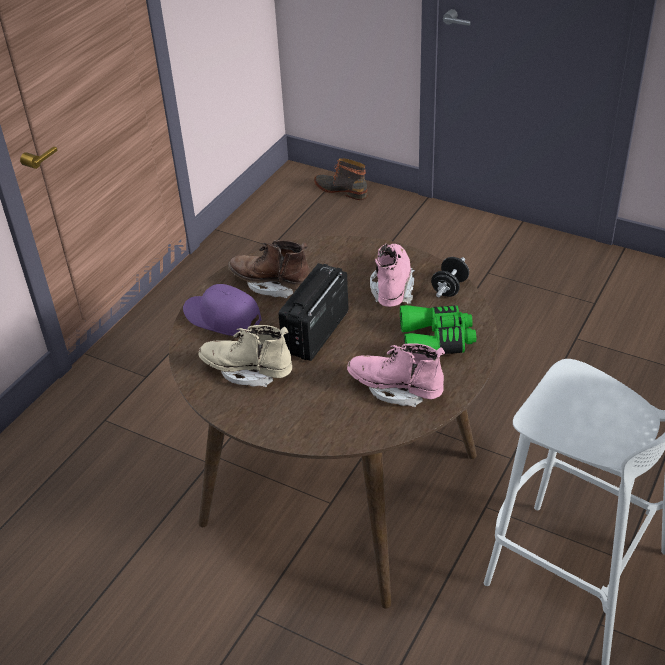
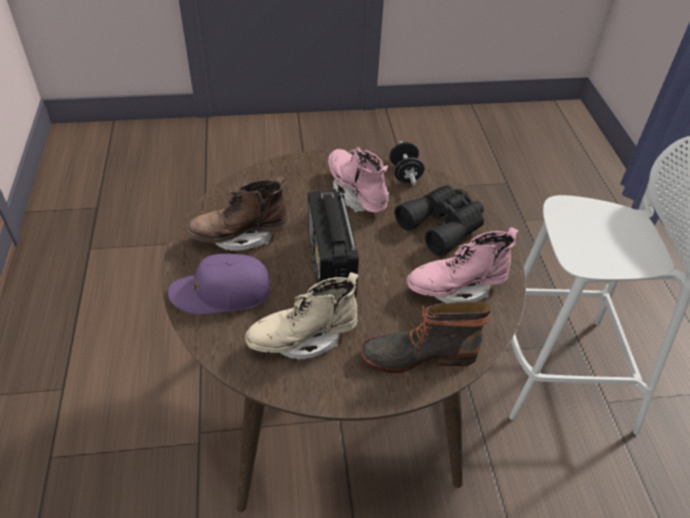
camera: 40 degrees left, 5 degrees up
boot [314,158,368,200] -> boot moved to [360,301,492,373]
green binoculars [400,305,476,354] -> black binoculars [395,185,484,256]

